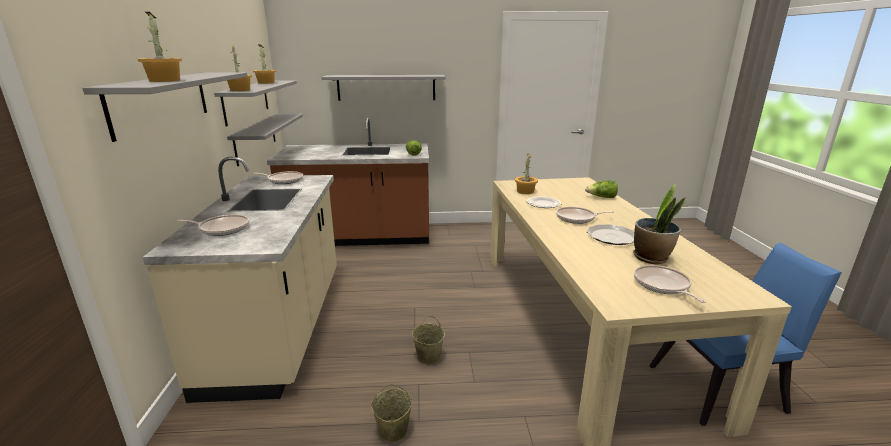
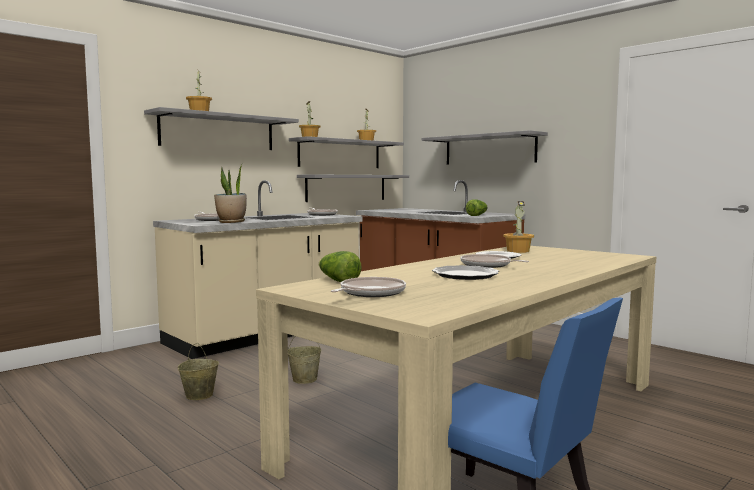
camera: 50 degrees right, 15 degrees down
lettuce [585,180,618,198] -> lettuce moved to [318,251,361,282]
potted plant [633,184,685,264] -> potted plant moved to [214,163,247,223]

